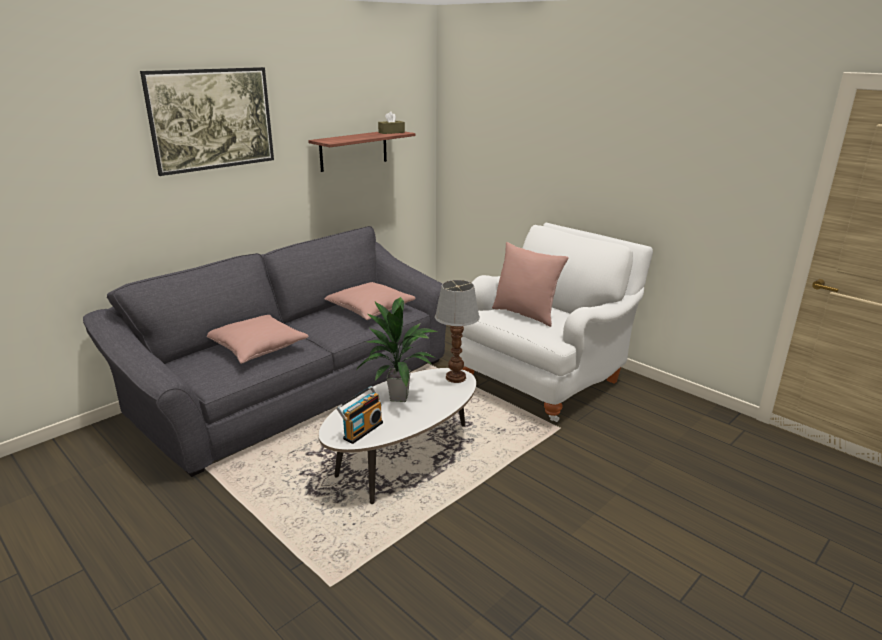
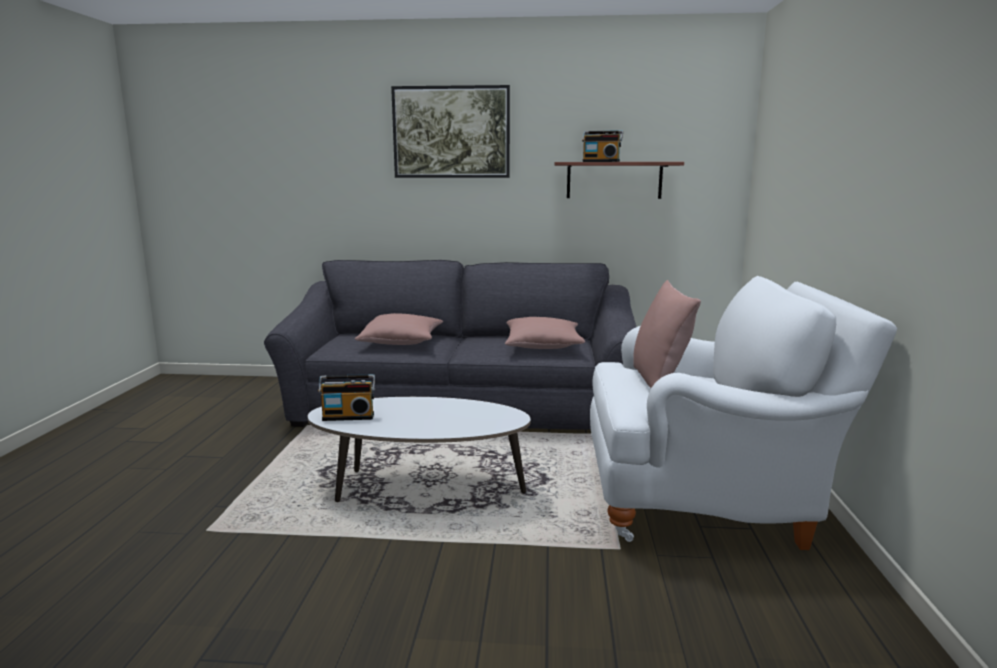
camera: 50 degrees right, 10 degrees down
potted plant [356,297,438,402] -> none
brown tissue box [378,111,405,134] -> none
table lamp [435,280,480,383] -> none
none -> radio [582,130,623,162]

